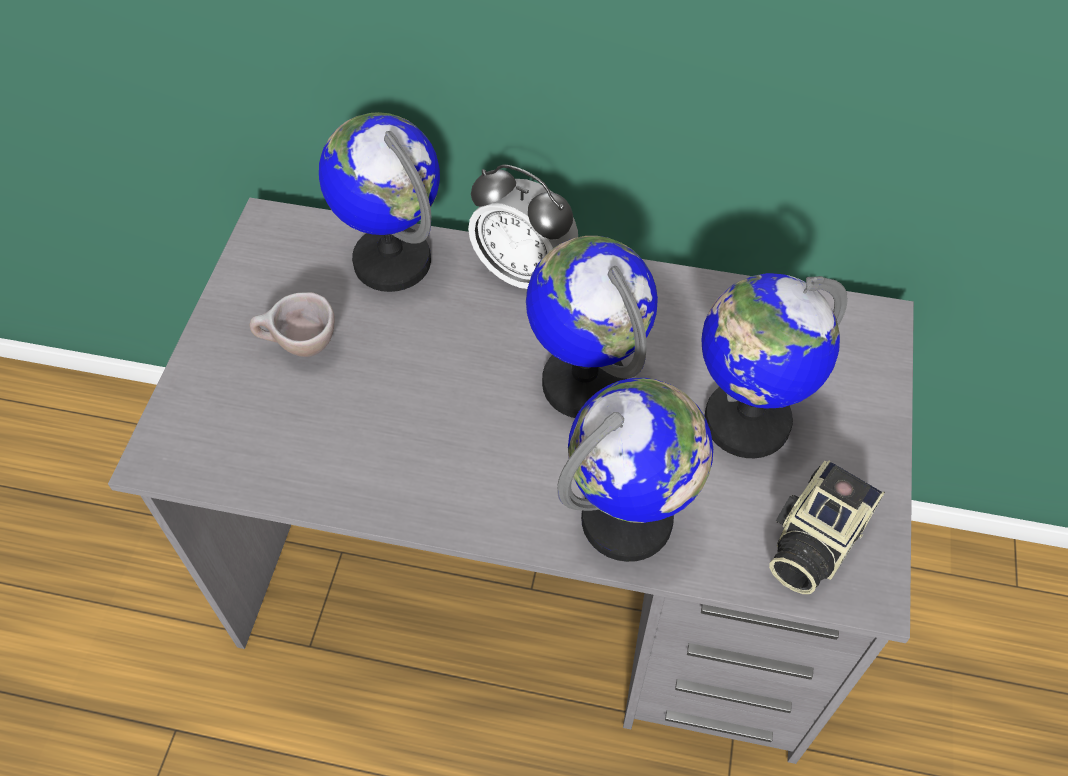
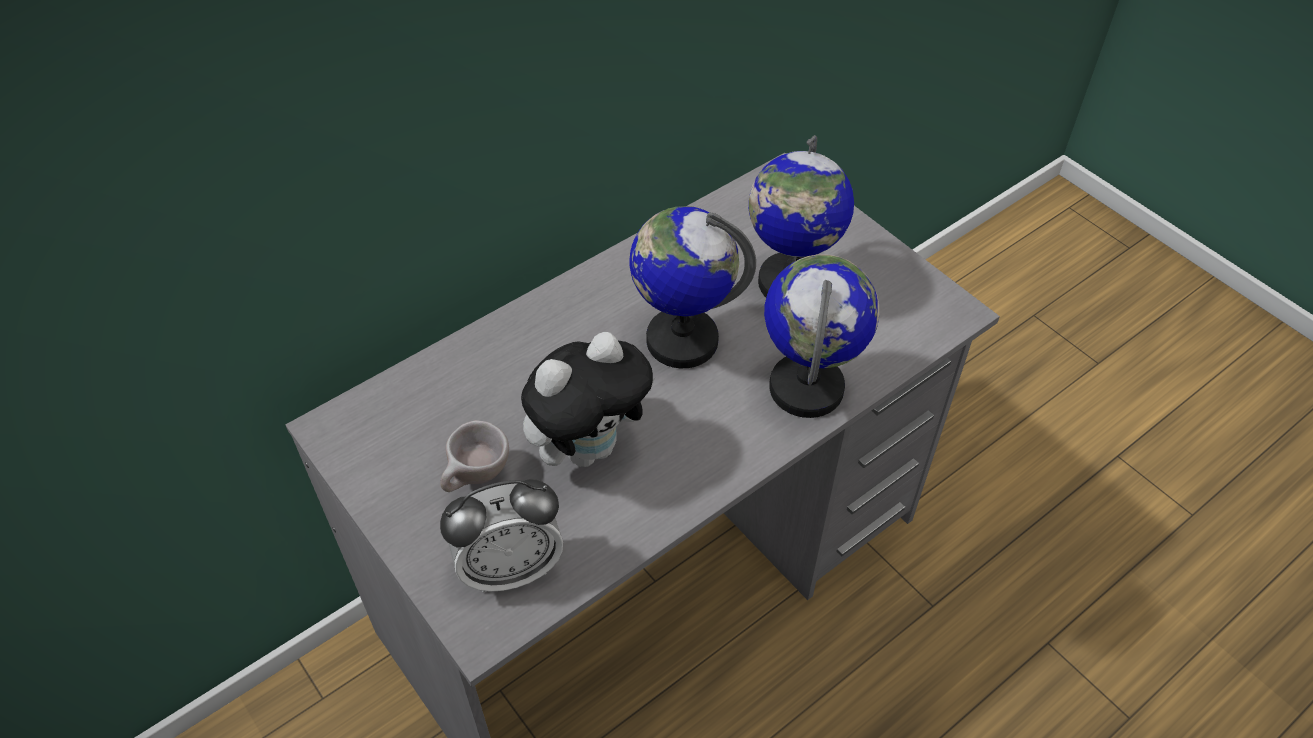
camera: 50 degrees left, 5 degrees down
globe [319,112,440,292] -> none
alarm clock [468,164,578,289] -> alarm clock moved to [440,479,563,593]
camera [769,460,885,594] -> none
none -> plush toy [521,332,655,467]

